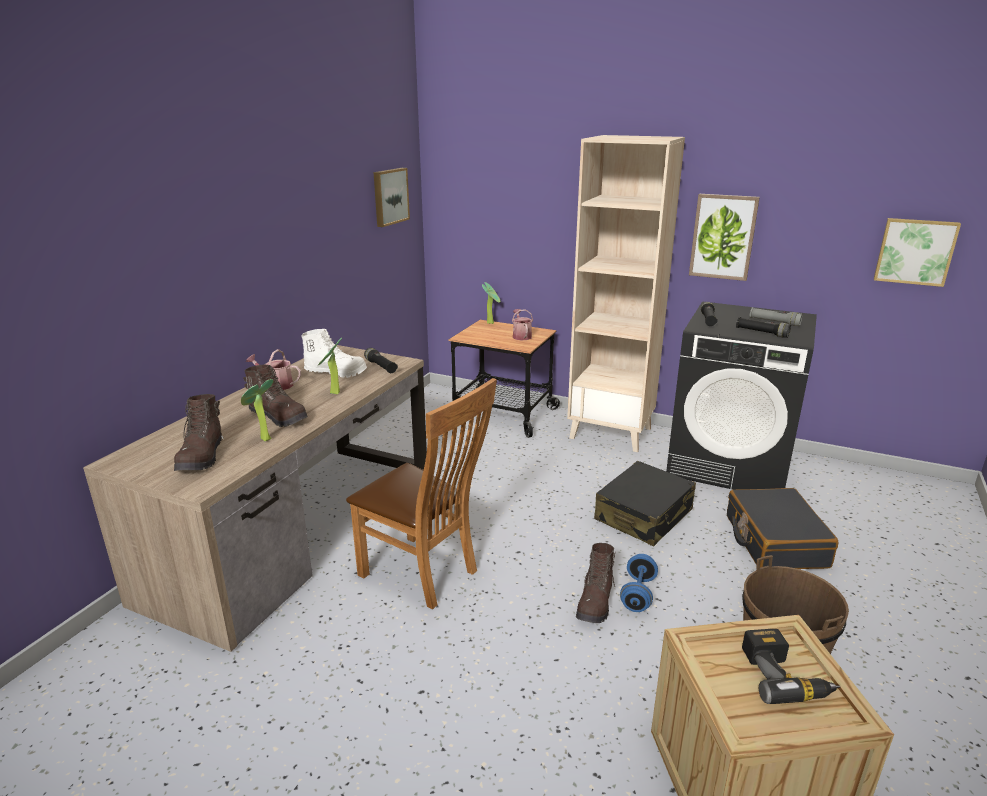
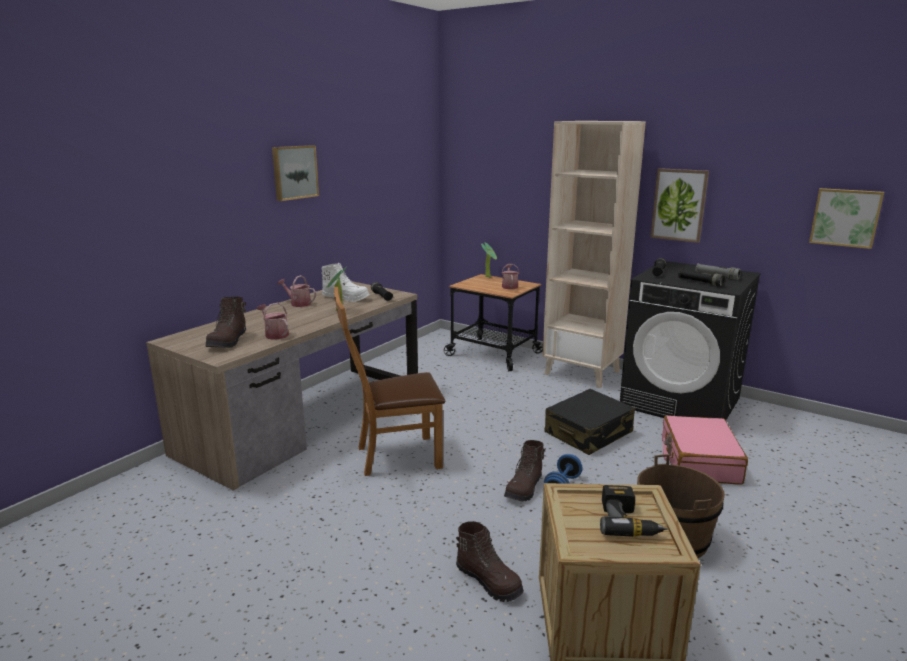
camera: 10 degrees right, 5 degrees down
potted plant [241,379,273,442] -> watering can [257,303,289,340]
brown boot [243,364,308,427] -> brown boot moved to [456,521,524,602]
brown chair [346,378,497,610] -> brown chair turned 120 degrees clockwise [334,287,445,476]
picture [374,168,410,227] -> picture moved to [272,145,319,201]
black suitcase [727,488,838,569] -> pink suitcase [662,415,748,485]

